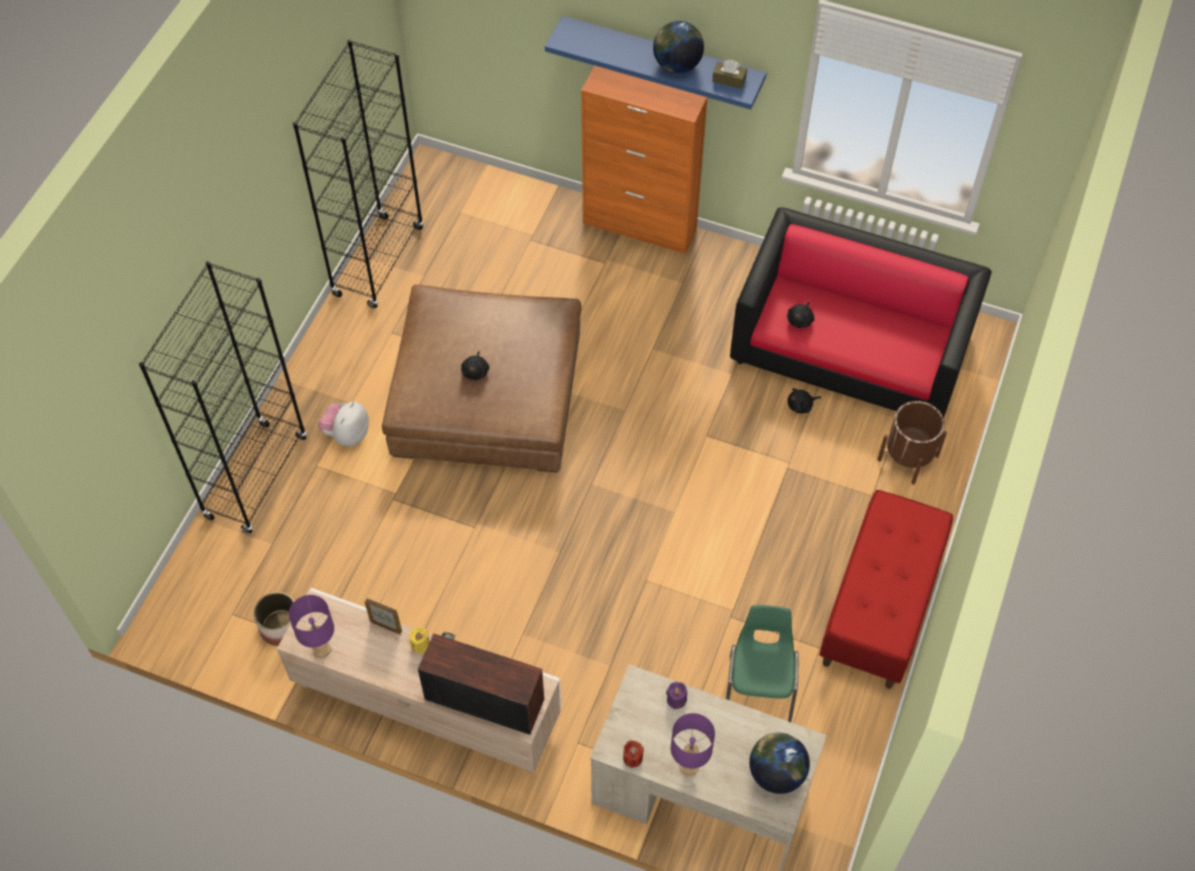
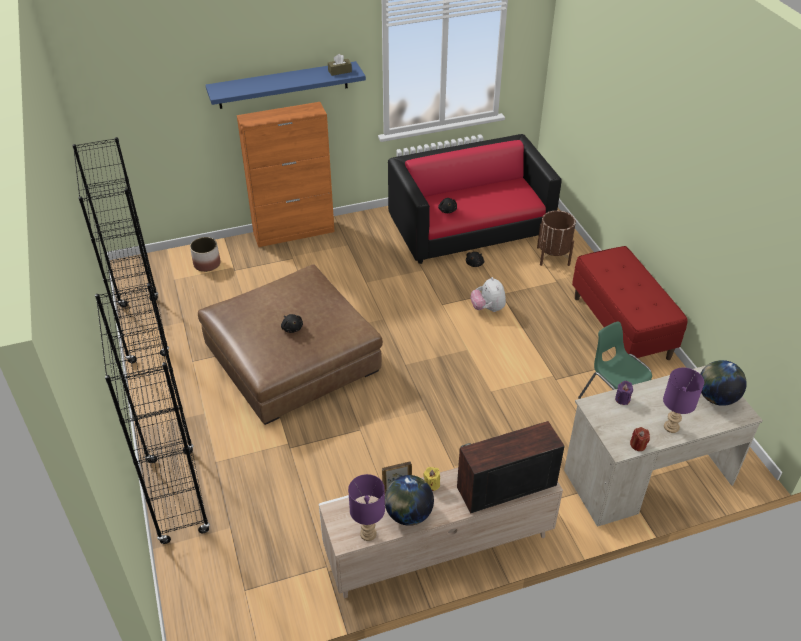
camera: 40 degrees left, 15 degrees down
planter [253,592,294,646] -> planter moved to [190,237,220,272]
plush toy [318,402,369,446] -> plush toy moved to [471,277,506,312]
globe [653,21,704,73] -> globe moved to [385,475,434,526]

